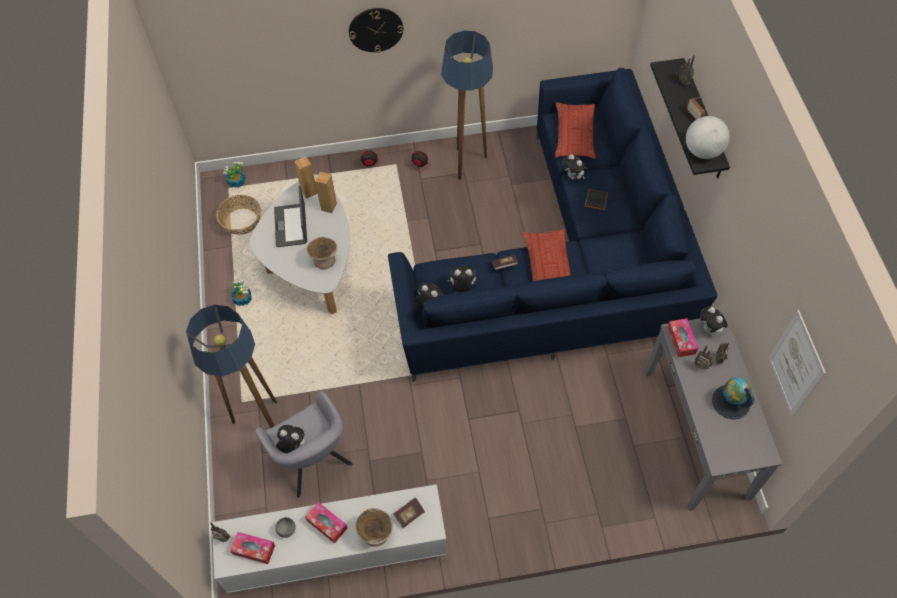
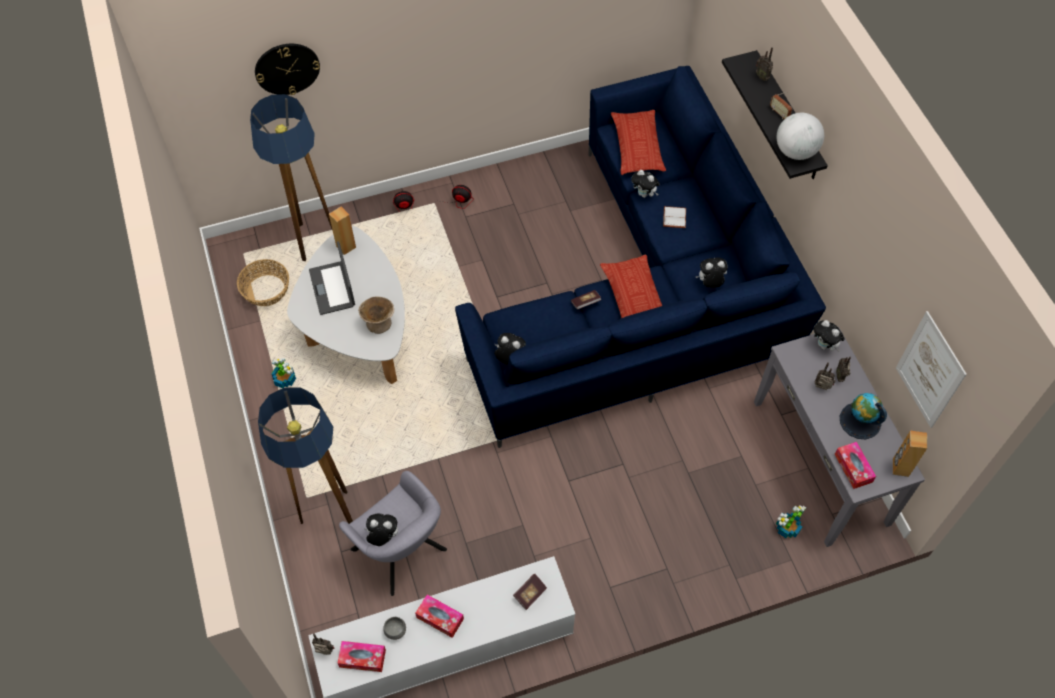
camera: 10 degrees left, 0 degrees up
potted plant [223,162,246,188] -> potted plant moved to [776,505,806,538]
brown speaker [315,172,337,213] -> brown speaker moved to [893,431,927,477]
wall clock [349,8,403,53] -> wall clock moved to [255,44,320,95]
beige bowl [355,508,393,547] -> none
floor lamp [441,31,493,180] -> floor lamp moved to [250,94,333,261]
plush toy [447,266,476,292] -> plush toy moved to [696,257,728,288]
black book [585,189,608,210] -> white book [663,206,686,228]
tissue box [667,318,698,357] -> tissue box moved to [835,442,876,489]

